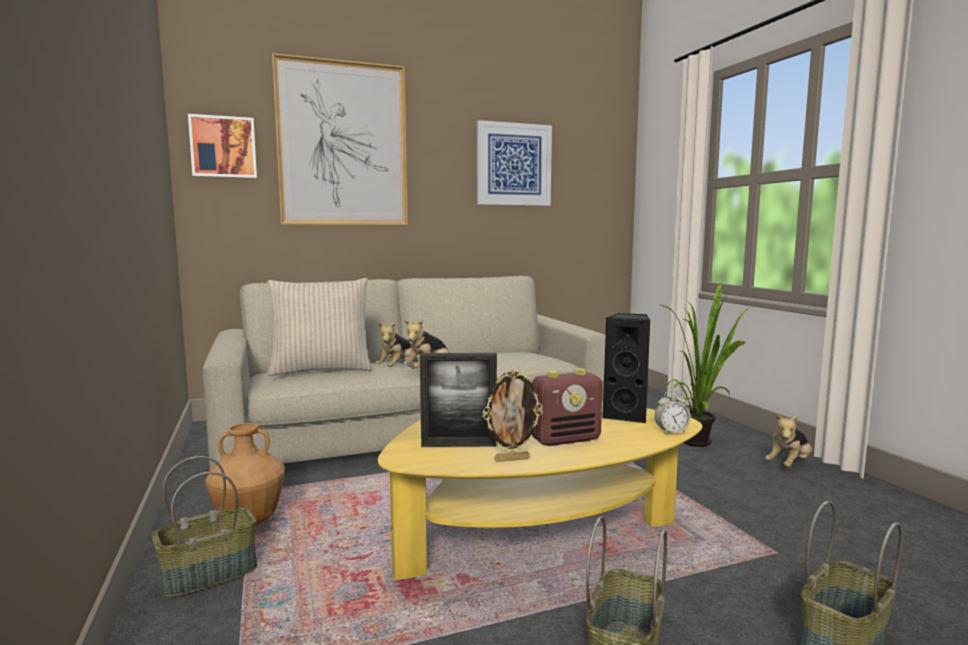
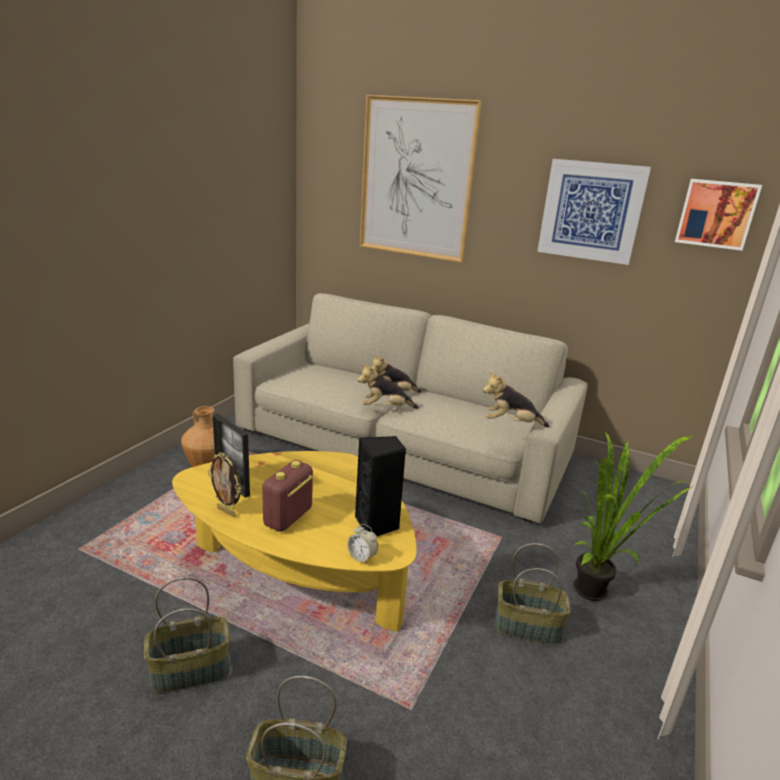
camera: 45 degrees right, 15 degrees up
basket [152,456,257,598] -> basket moved to [495,543,571,644]
picture [188,114,257,178] -> picture moved to [675,179,762,251]
beige pillow [267,278,372,376] -> none
radio [532,368,603,446] -> radio turned 90 degrees clockwise [262,460,313,532]
plush toy [765,415,812,467] -> plush toy moved to [483,372,550,428]

